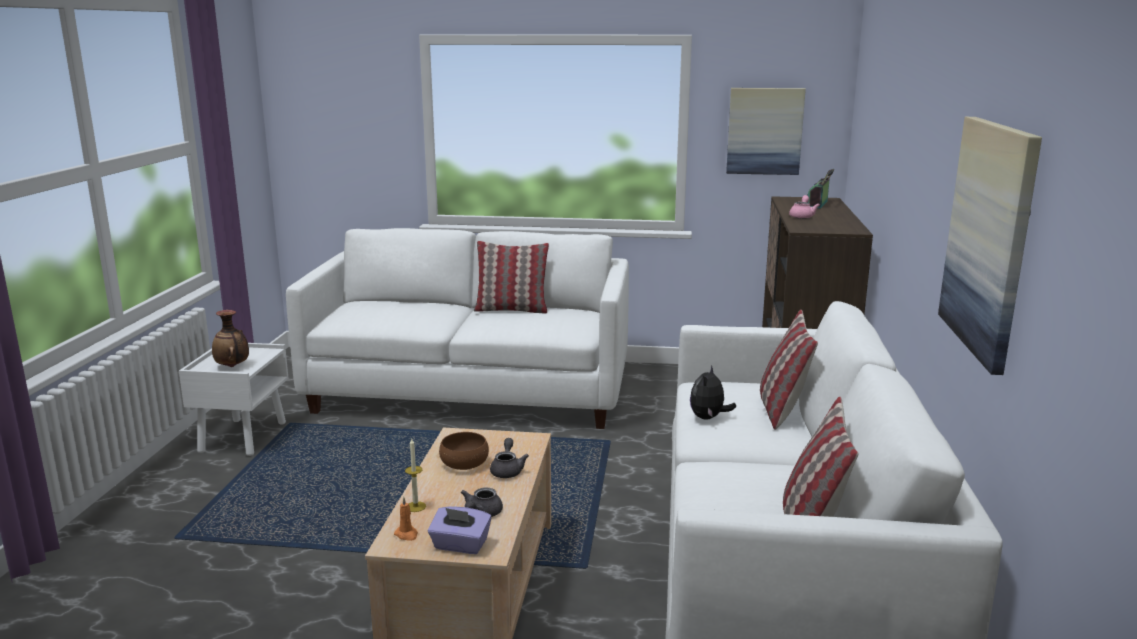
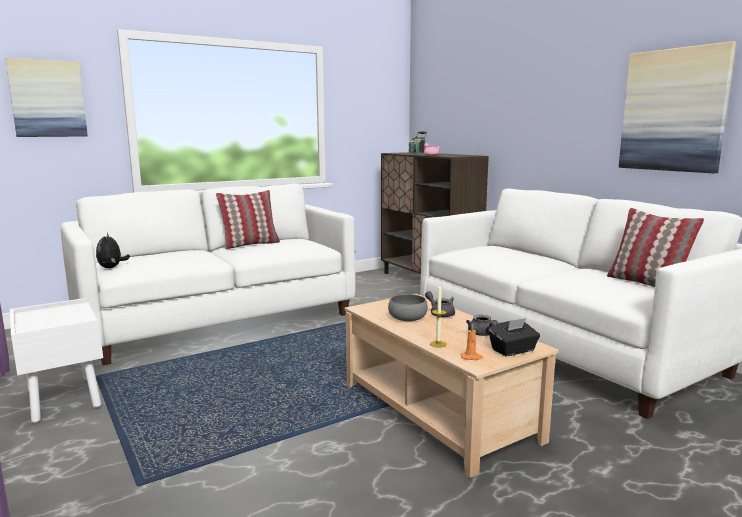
camera: 40 degrees left, 5 degrees down
vase [212,310,249,367] -> none
purple tissue box [428,506,492,554] -> black tissue box [488,318,540,356]
brown bowl [439,432,489,470] -> grey bowl [388,294,428,321]
plush toy [690,365,736,420] -> plush toy moved to [96,233,130,268]
picture [726,88,806,175] -> picture moved to [5,58,88,137]
pillow [760,310,818,430] -> none

